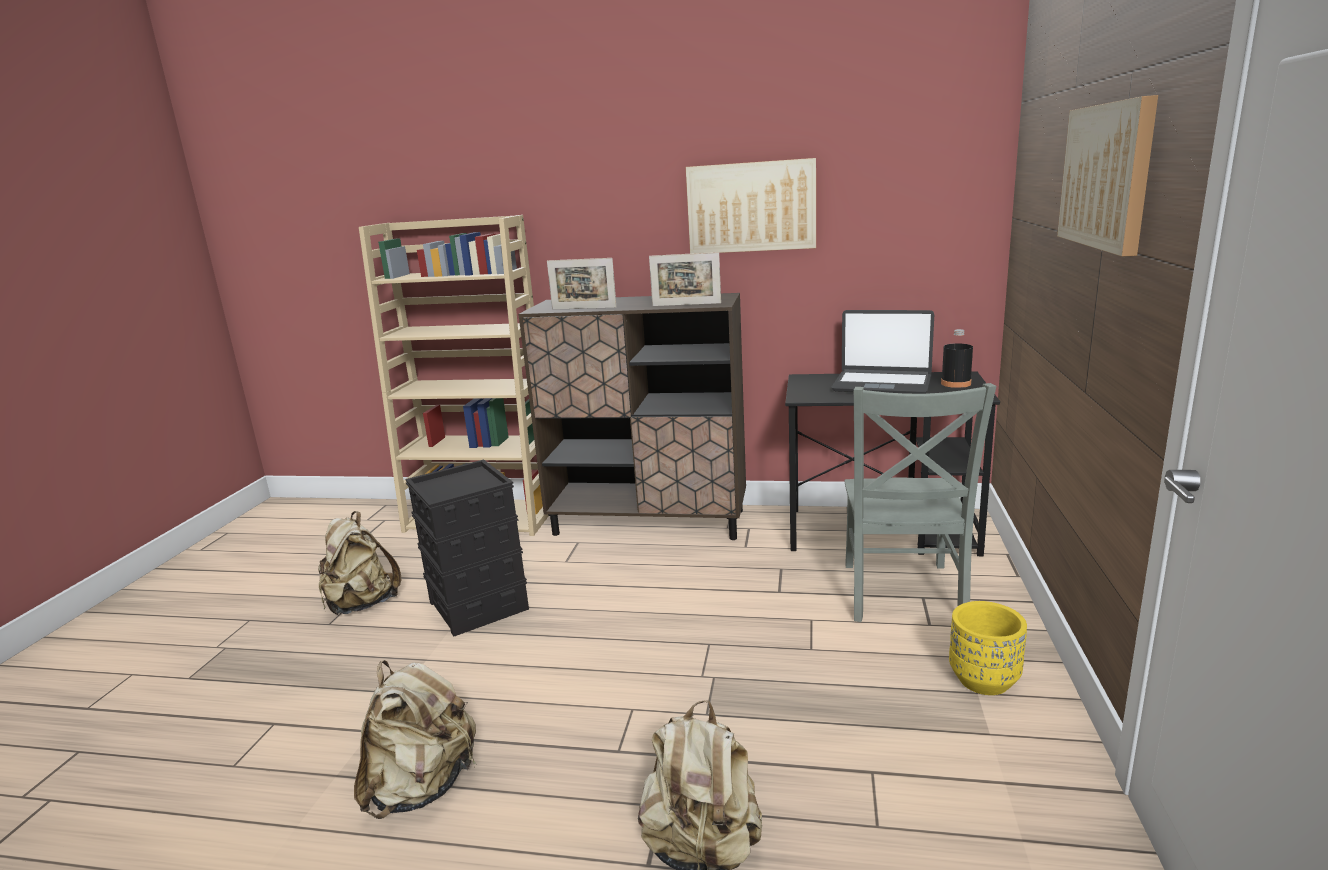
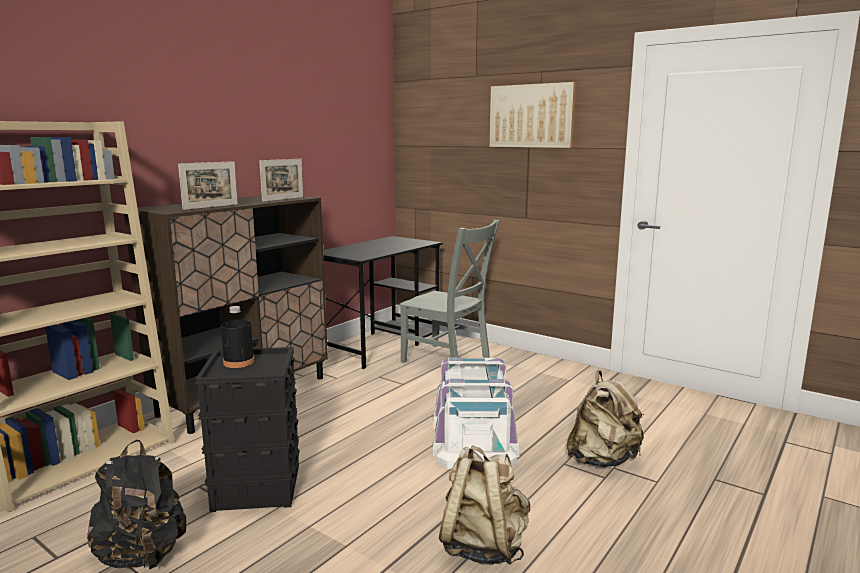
camera: 65 degrees left, 5 degrees down
beige backpack [318,511,401,615] -> black backpack [87,440,186,569]
picture [686,158,816,254] -> none
laptop [832,310,934,394] -> none
black bottle [941,329,973,388] -> black bottle moved to [221,306,255,368]
yellow planter [949,601,1027,695] -> none
none -> white storage box [433,358,520,469]

